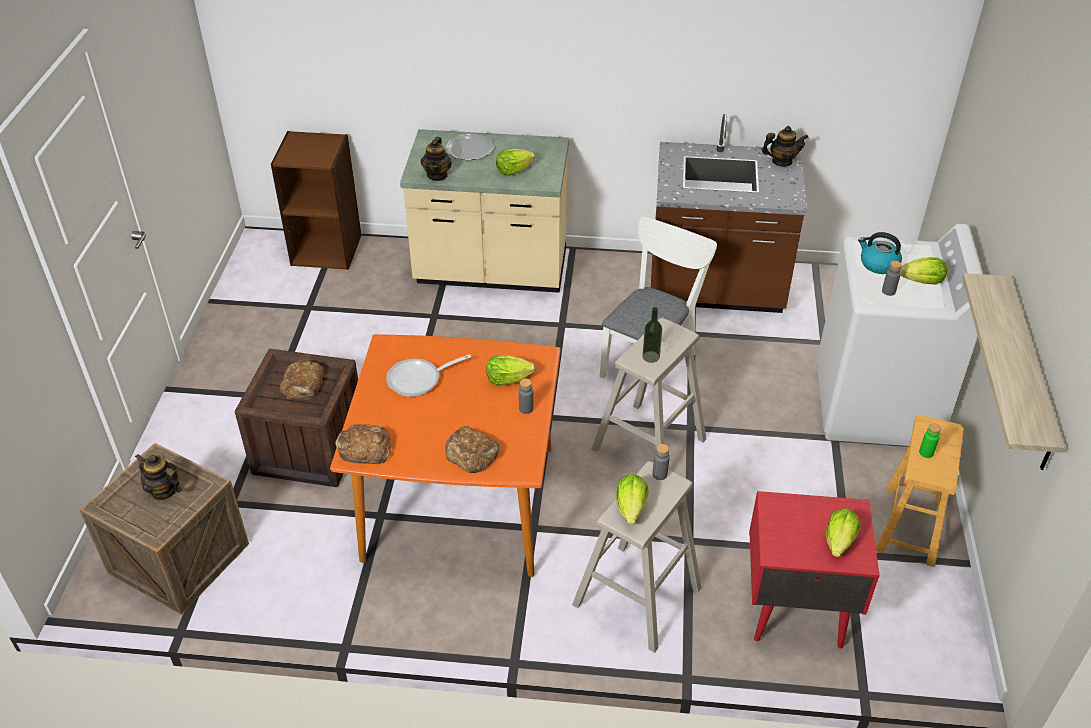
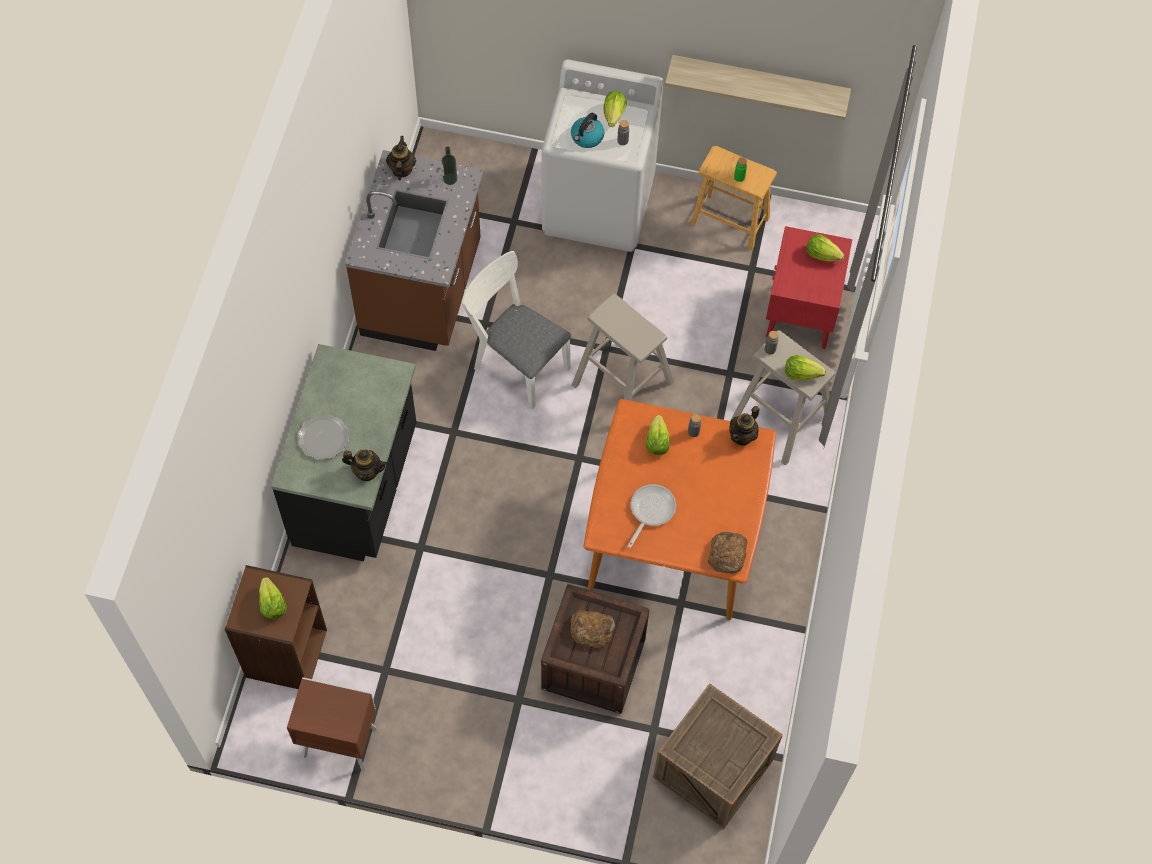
camera: 85 degrees left, 20 degrees up
teapot [135,454,182,500] -> teapot moved to [729,406,760,446]
frying pan [386,354,471,397] -> frying pan turned 135 degrees counterclockwise [628,484,676,548]
beige counter [400,129,569,293] -> black counter [271,344,417,561]
bread [445,426,499,473] -> none
lettuce [496,149,535,176] -> lettuce moved to [259,577,287,619]
bottle [642,307,662,363] -> bottle moved to [441,147,457,185]
none -> brown nightstand [287,677,377,771]

